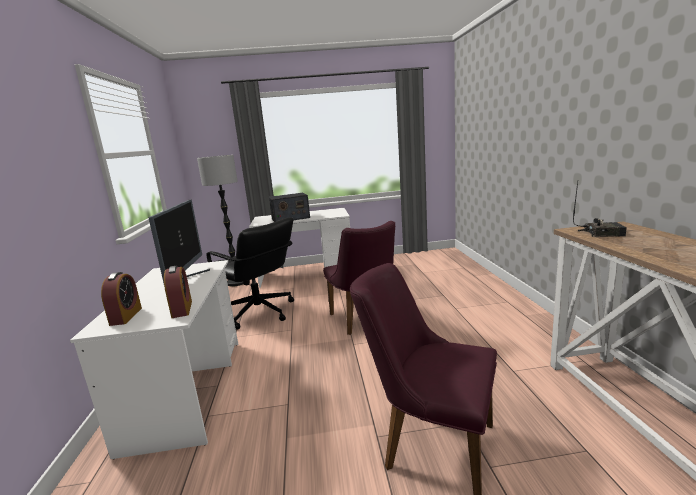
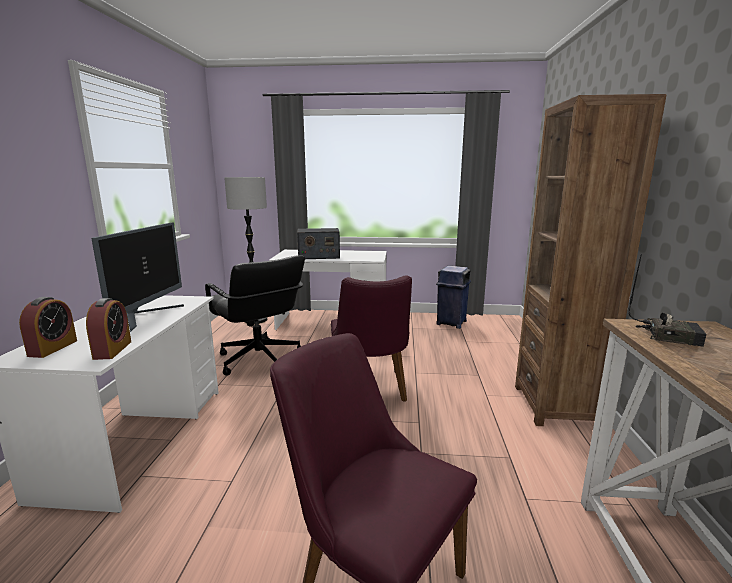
camera: 10 degrees right, 0 degrees up
none -> blue trash can [436,265,471,329]
none -> brown bookcase [515,94,667,426]

